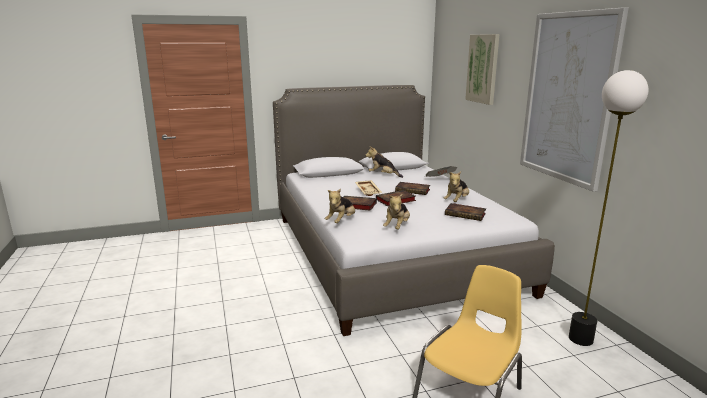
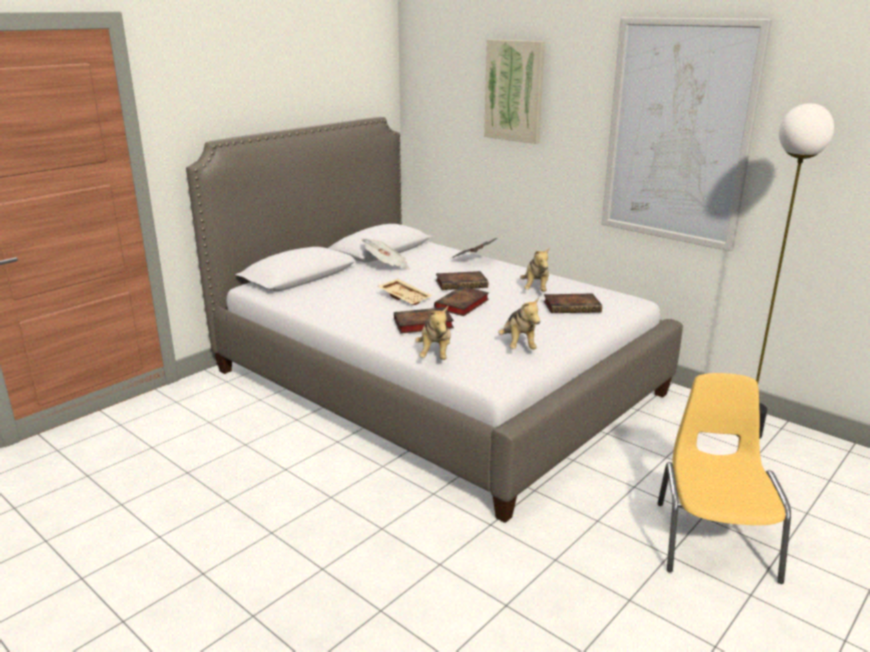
camera: 30 degrees left, 5 degrees up
plush toy [365,146,403,178] -> newspaper [361,239,410,270]

